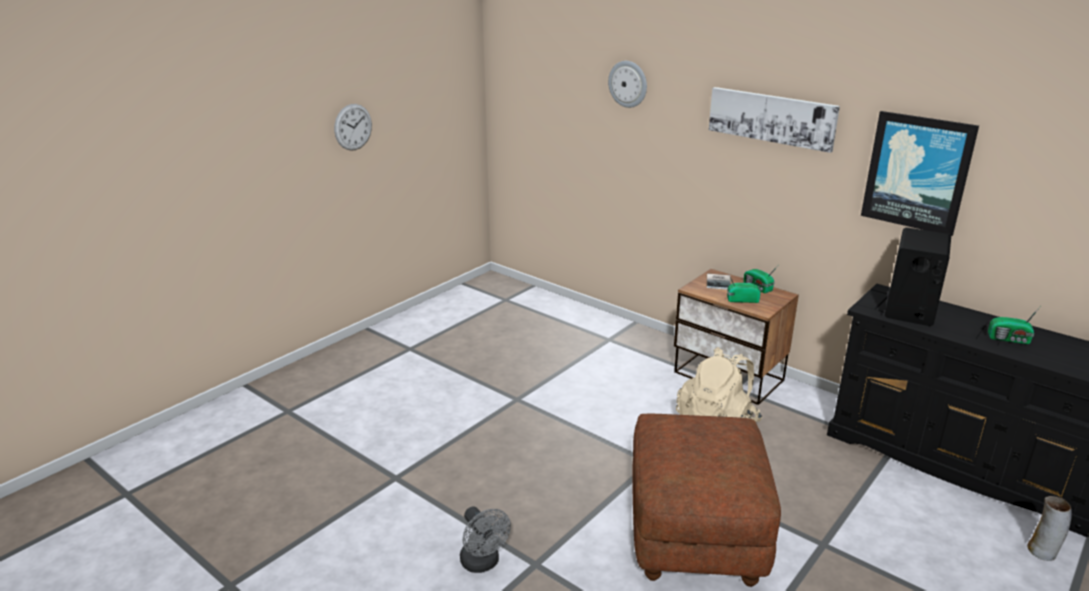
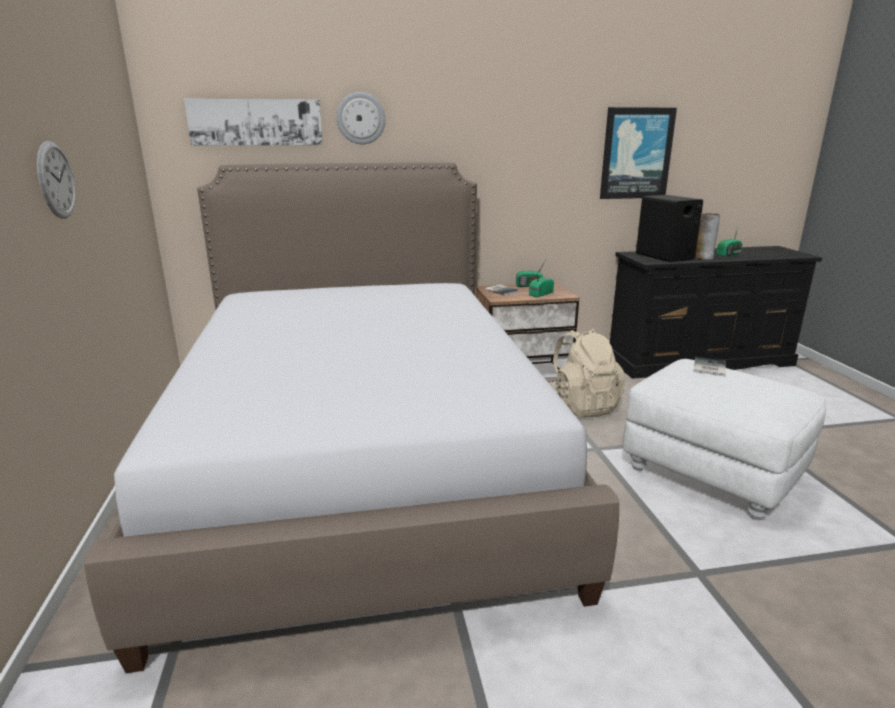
camera: 50 degrees left, 5 degrees down
grey fan [460,506,511,573] -> none
brown ottoman [632,414,781,587] -> white ottoman [623,359,826,520]
picture [709,87,840,153] -> picture moved to [184,99,323,146]
vase [1027,496,1072,561] -> vase moved to [695,213,720,260]
none -> bed [84,162,619,673]
none -> book [694,357,726,376]

